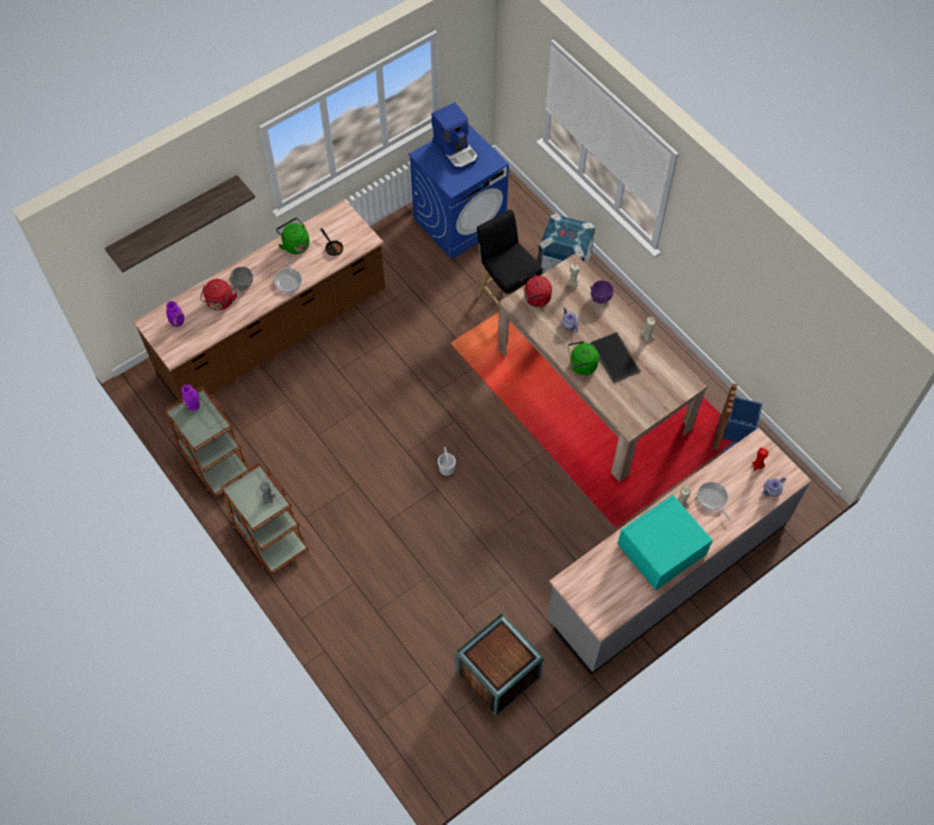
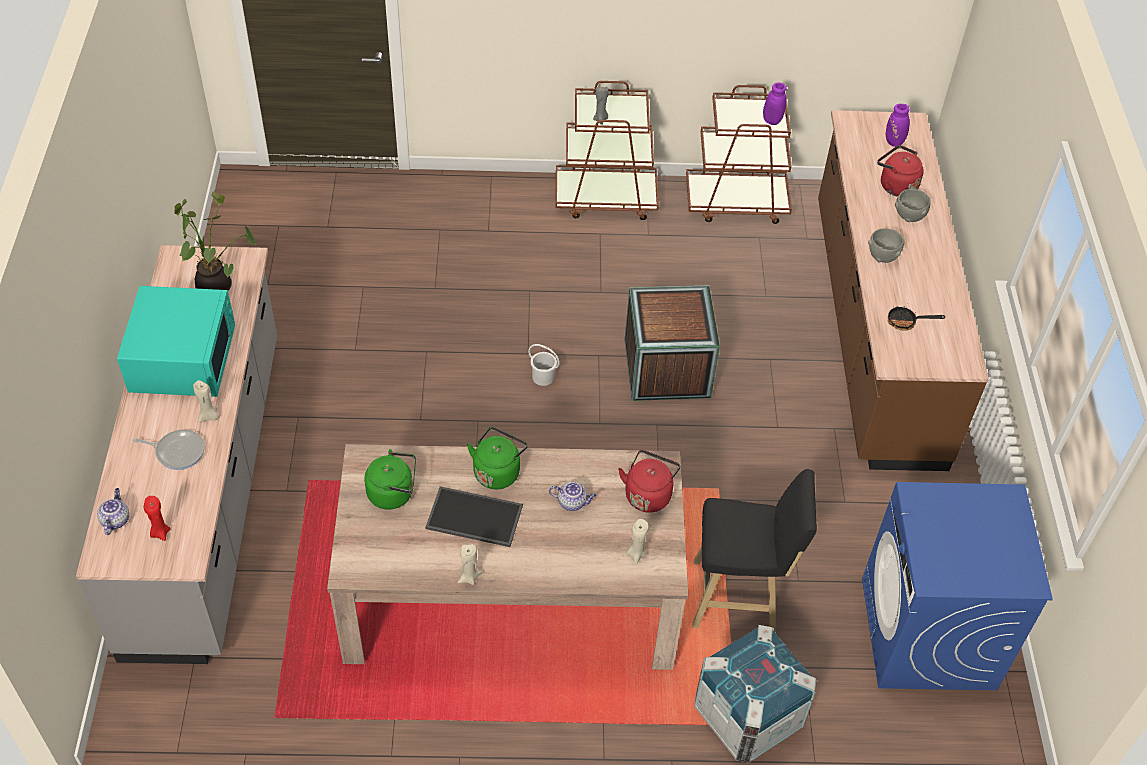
camera: 125 degrees right, 10 degrees down
shelf [105,175,255,273] -> none
frying pan [274,256,302,293] -> grey bowl [868,228,904,263]
green kettle [276,218,309,254] -> green kettle moved to [364,449,416,510]
coffee machine [432,102,478,170] -> none
crate [455,613,544,716] -> crate moved to [624,285,720,401]
purple bowl [590,280,614,303] -> none
blue trash can [712,383,763,452] -> none
none -> potted plant [174,191,256,291]

